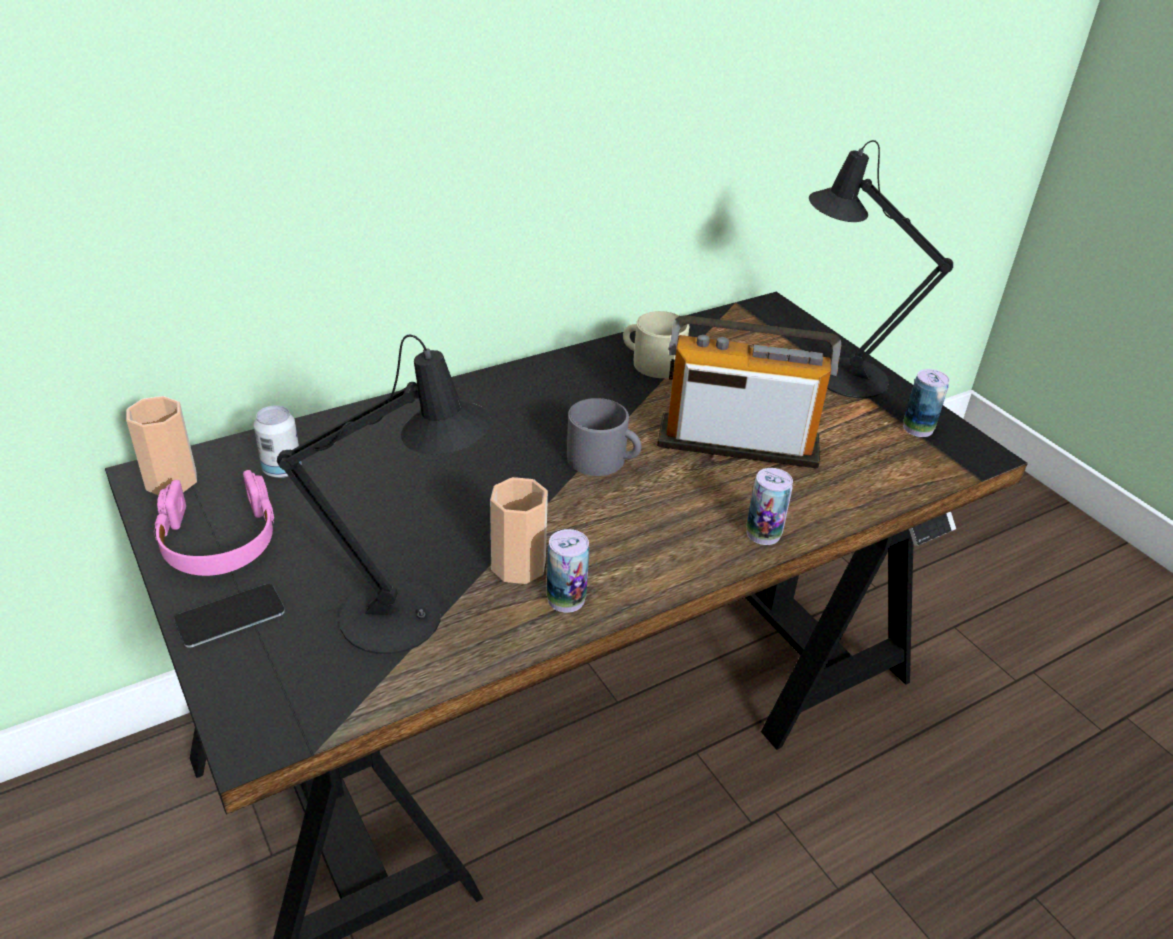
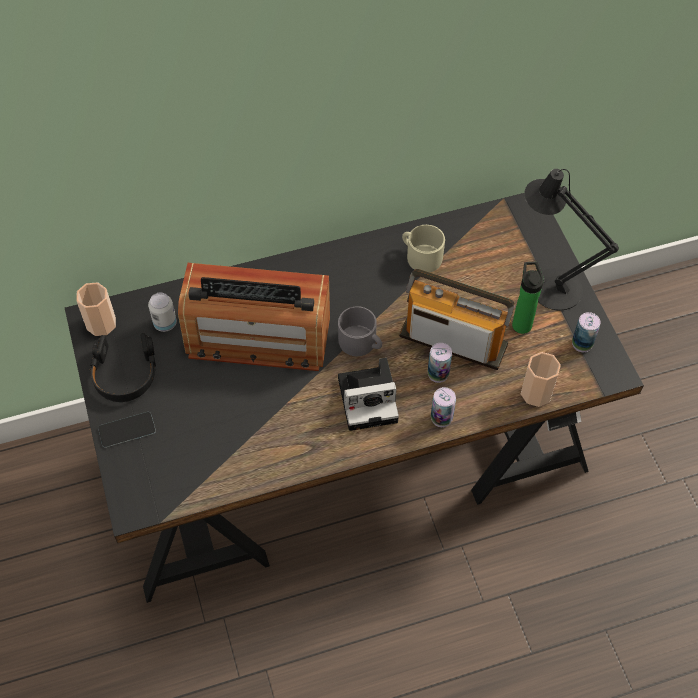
camera: 15 degrees right, 20 degrees up
pink headphones [154,470,274,576] -> black headphones [90,333,156,402]
black table lamp [277,335,491,654] -> none
cup [490,477,548,584] -> cup moved to [521,352,561,407]
can [547,529,589,613] -> can moved to [428,343,452,383]
none -> radio [178,263,330,371]
none -> camera [338,358,399,431]
none -> bottle [512,262,544,334]

